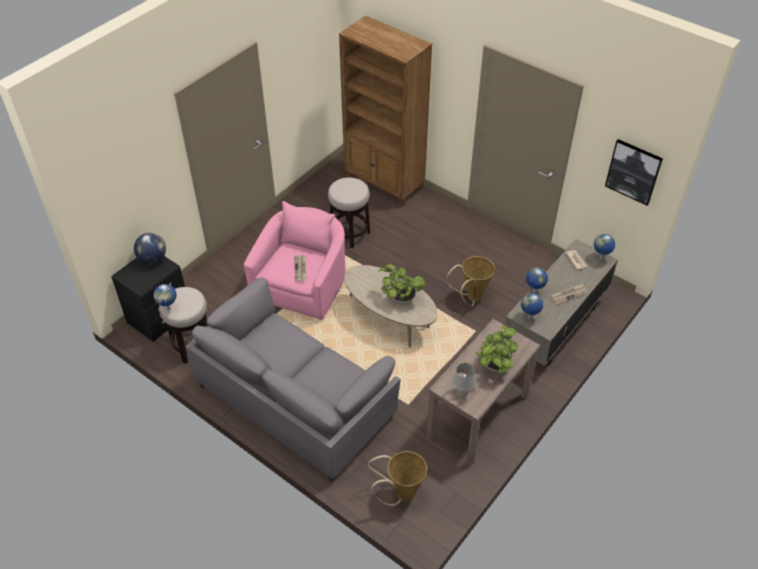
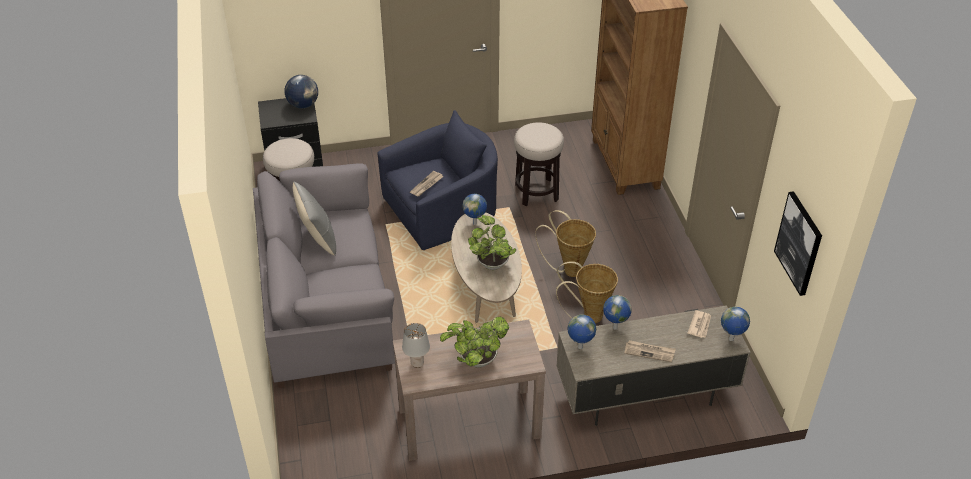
camera: 40 degrees right, 5 degrees down
globe [153,284,177,311] -> globe moved to [462,194,487,225]
pink armchair [244,201,346,320] -> blue armchair [377,110,498,250]
basket [367,451,427,506] -> basket moved to [535,210,596,277]
none -> grey pillow [293,181,336,256]

